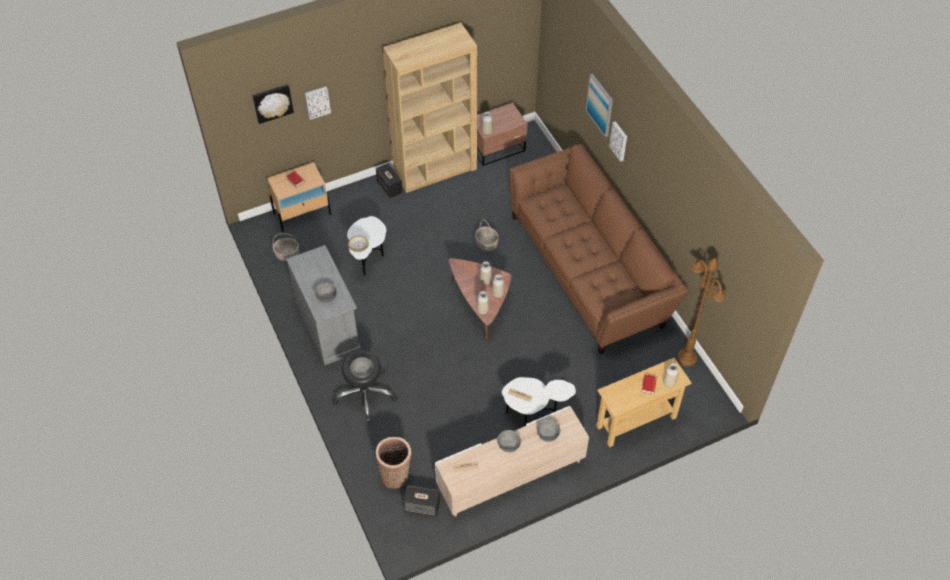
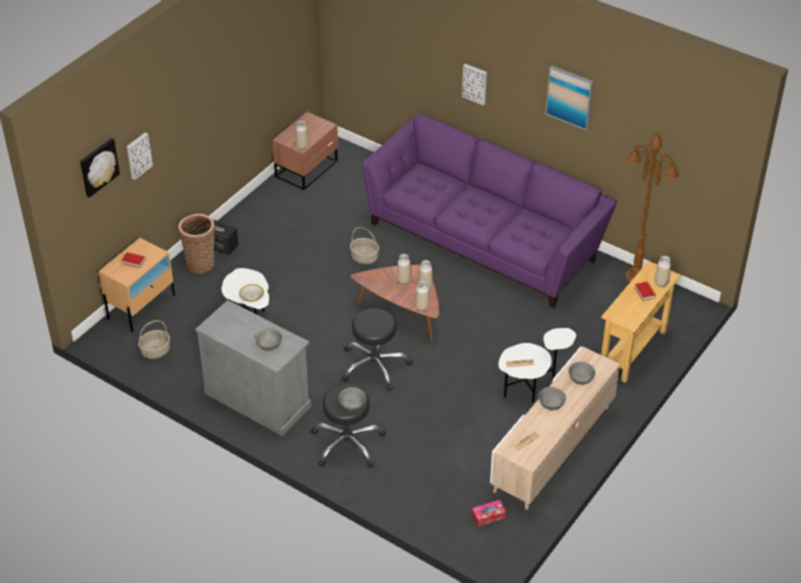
camera: 30 degrees left, 10 degrees down
basket [375,437,412,489] -> basket moved to [178,214,215,273]
brown bookcase [383,23,477,193] -> none
speaker [403,485,440,517] -> tissue box [472,500,506,526]
brown sofa [509,144,688,354] -> purple sofa [362,114,617,308]
picture [586,74,613,137] -> picture moved to [546,65,593,131]
none -> black stool [342,309,413,391]

